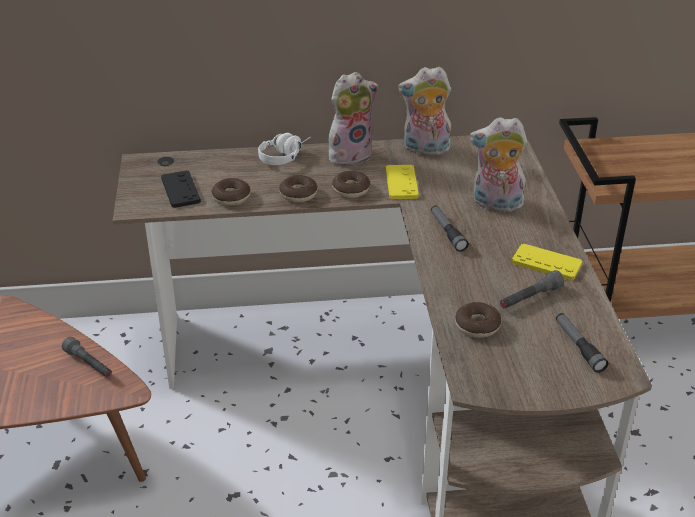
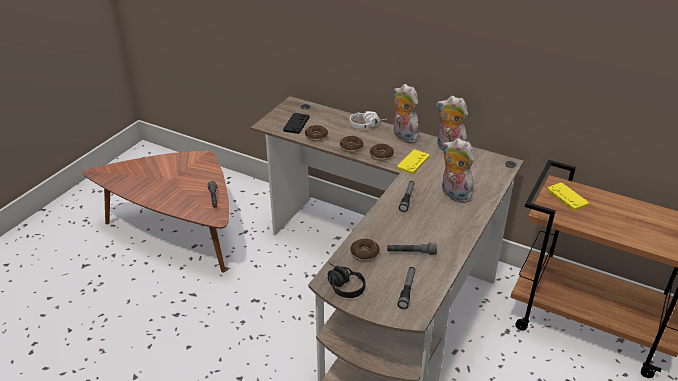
camera: 35 degrees right, 0 degrees up
plush toy [329,72,379,165] -> plush toy turned 135 degrees counterclockwise [394,84,420,143]
yellow game controller [511,243,582,281] -> yellow game controller moved to [547,182,589,210]
none -> black headphones [328,263,365,298]

